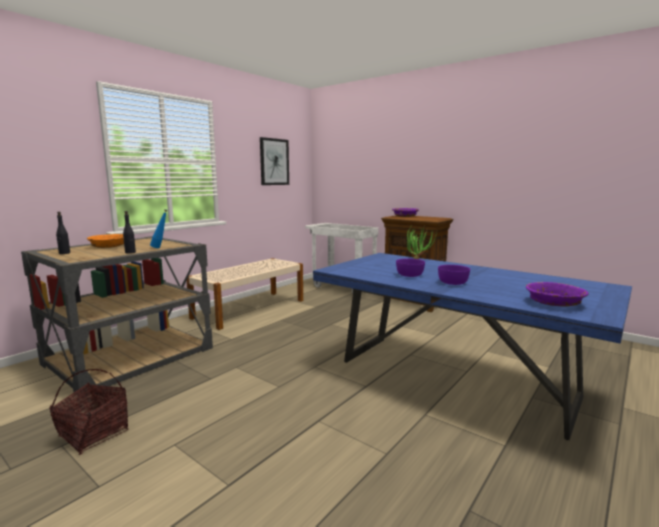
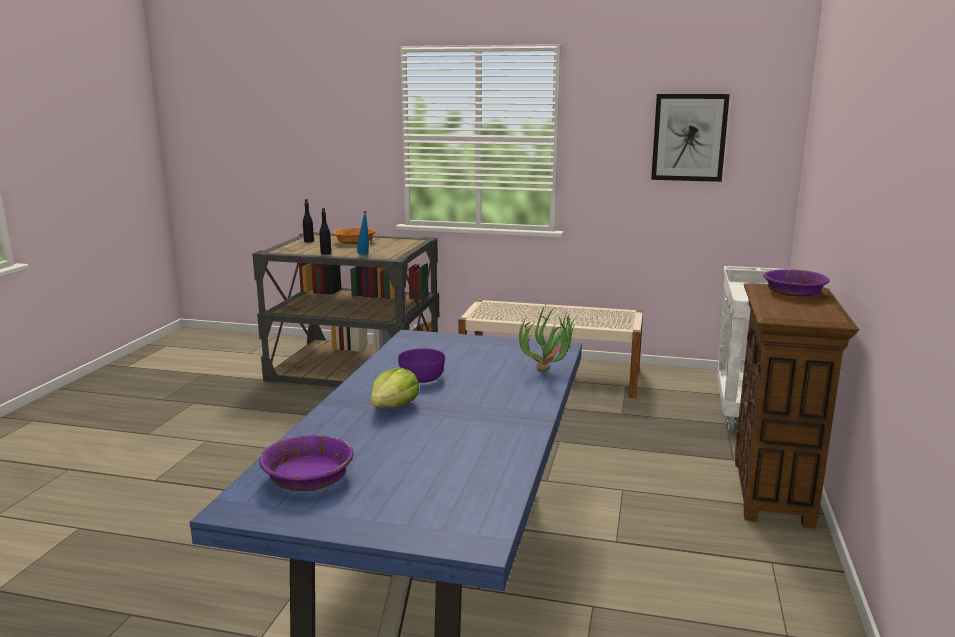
camera: 65 degrees right, 5 degrees up
basket [49,369,128,455] -> none
purple bowl [438,265,470,285] -> lettuce [371,367,420,408]

